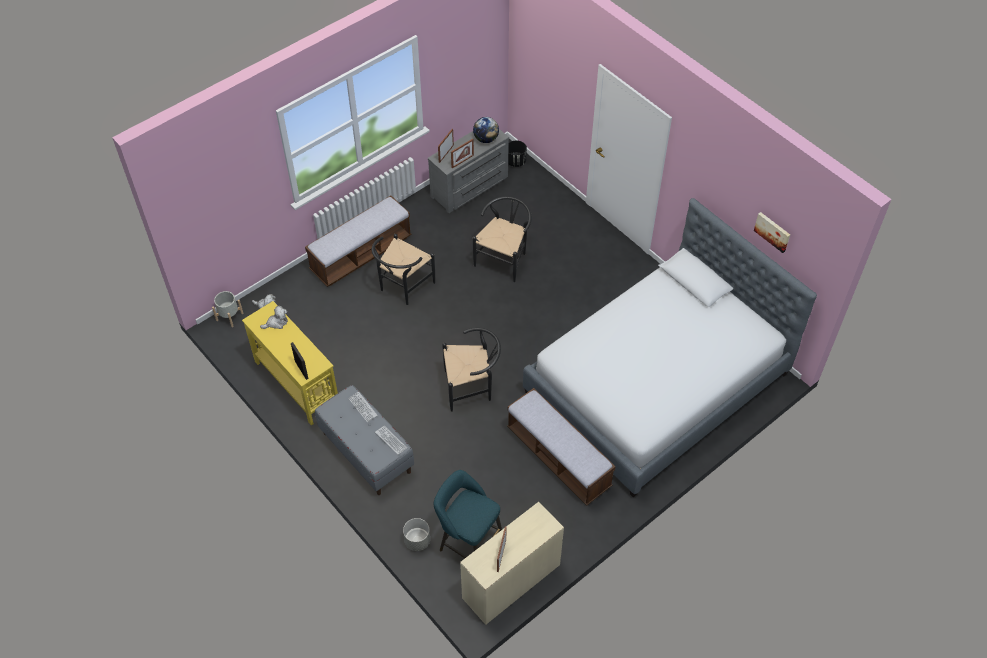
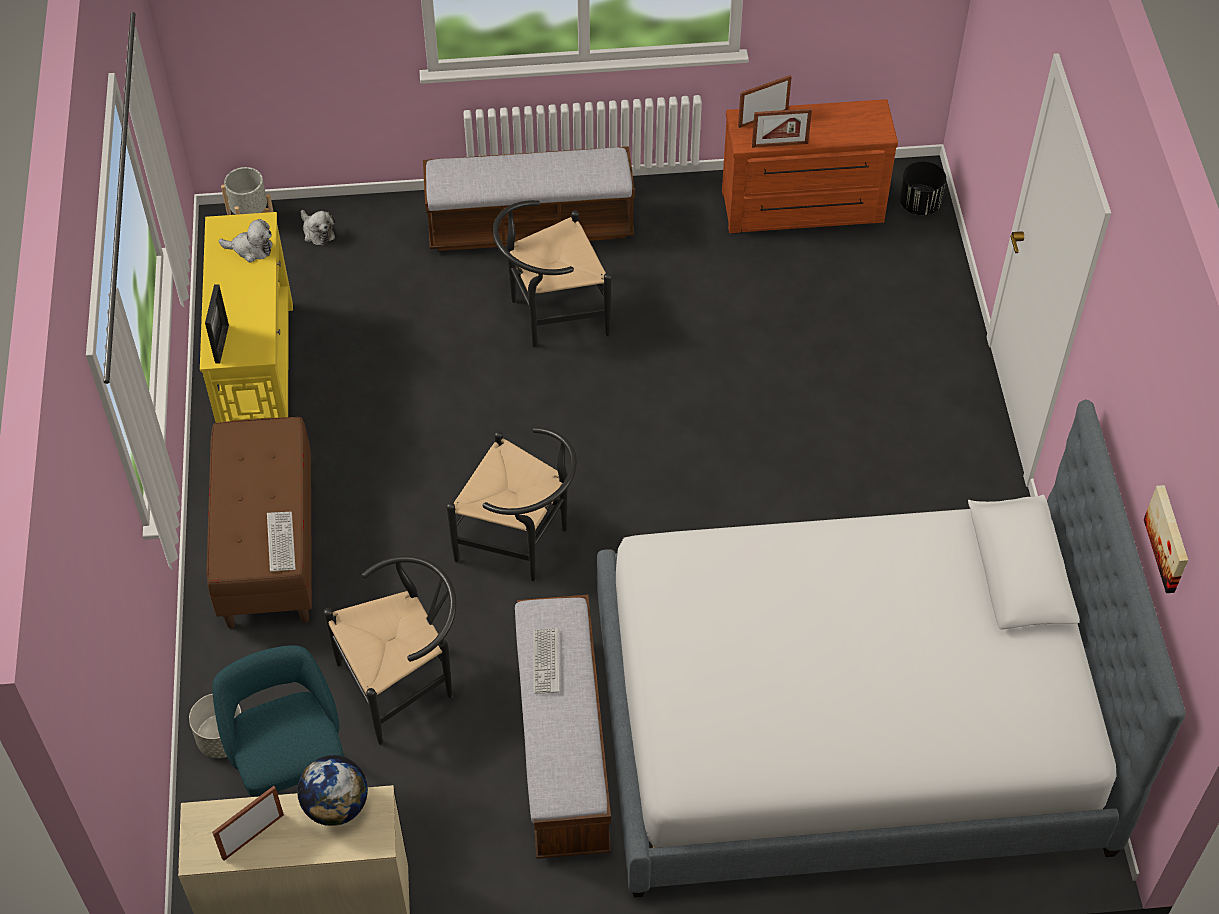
camera: 35 degrees right, 0 degrees up
grey bench [315,385,414,495] -> brown bench [207,417,312,628]
keyboard [348,392,378,422] -> keyboard moved to [533,628,559,694]
grey dresser [428,129,509,213] -> brown dresser [722,99,898,233]
black chair [472,196,532,282] -> black chair moved to [324,556,456,745]
globe [473,117,499,143] -> globe moved to [297,755,368,826]

